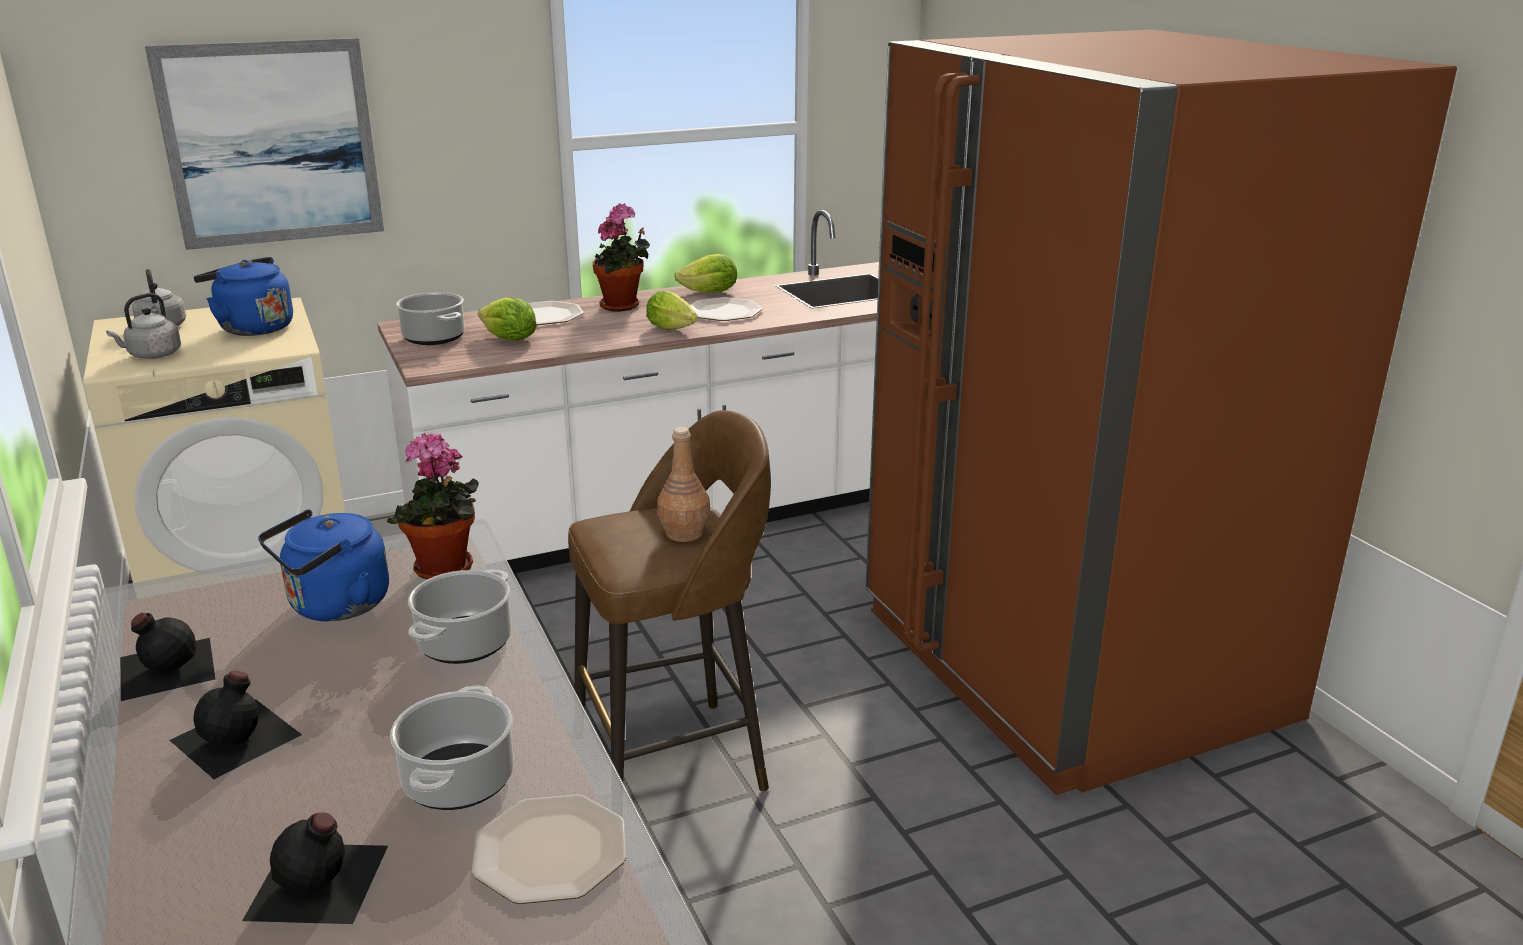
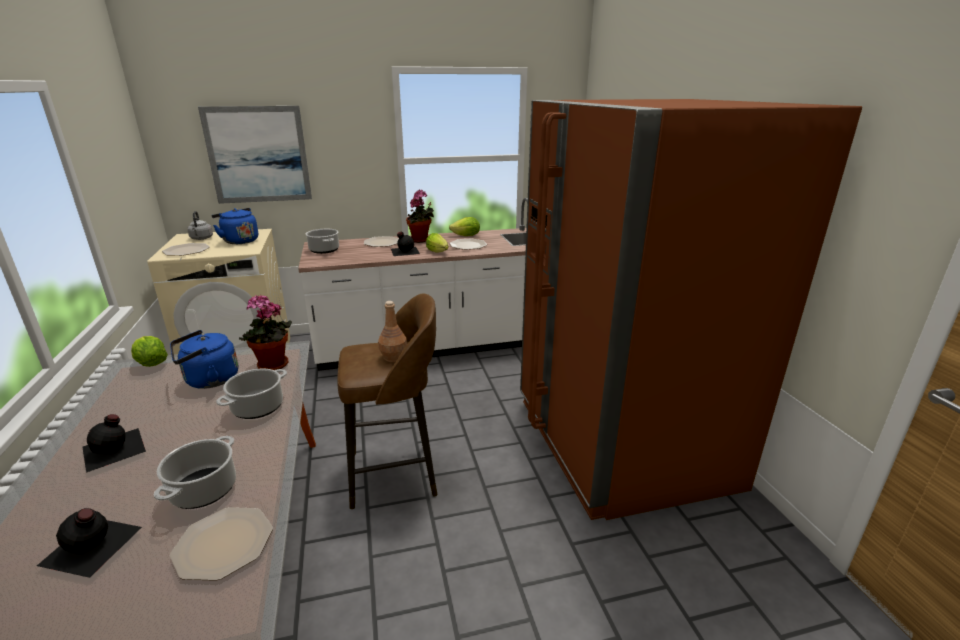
camera: 10 degrees right, 0 degrees up
grey kettle [106,293,181,359] -> plate [162,243,210,256]
black bottle [120,613,215,701] -> black bottle moved to [391,232,420,256]
lettuce [478,297,537,341] -> lettuce moved to [131,336,168,367]

